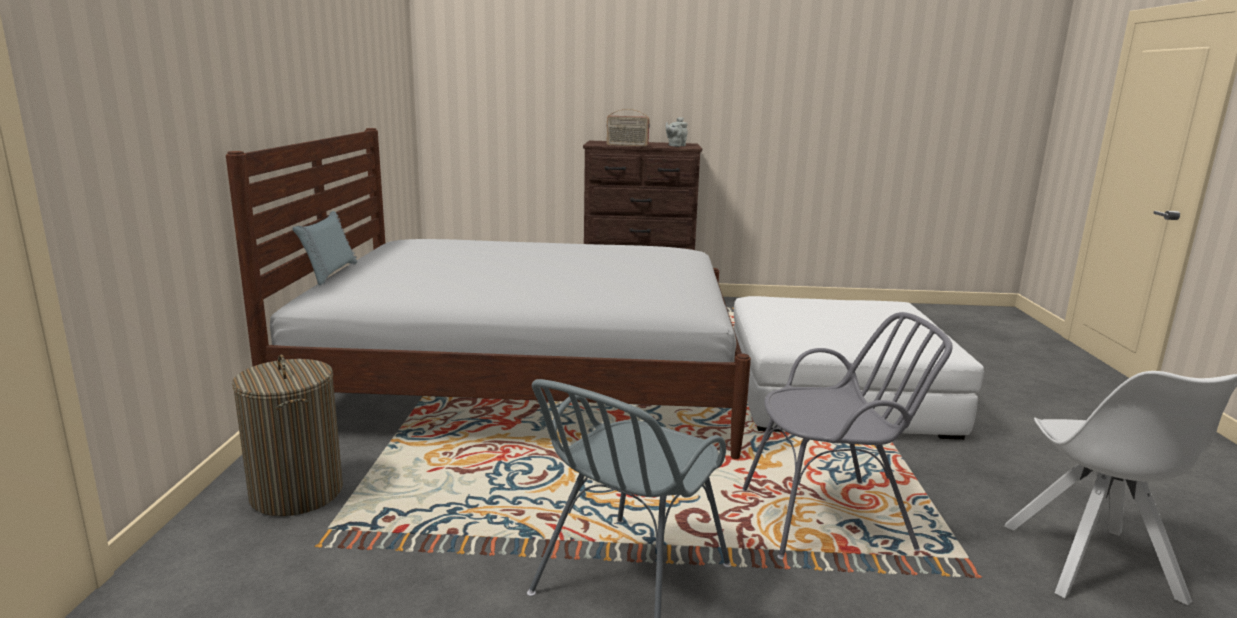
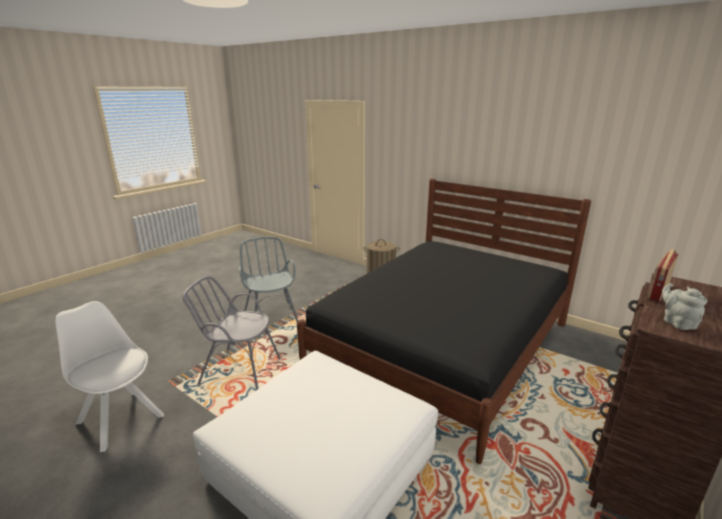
camera: 125 degrees right, 5 degrees up
white bed [226,128,751,459] -> black bed [297,179,591,464]
blue pillow [293,211,357,285] -> none
grey chair [742,312,953,560] -> grey chair turned 75 degrees clockwise [183,276,281,390]

